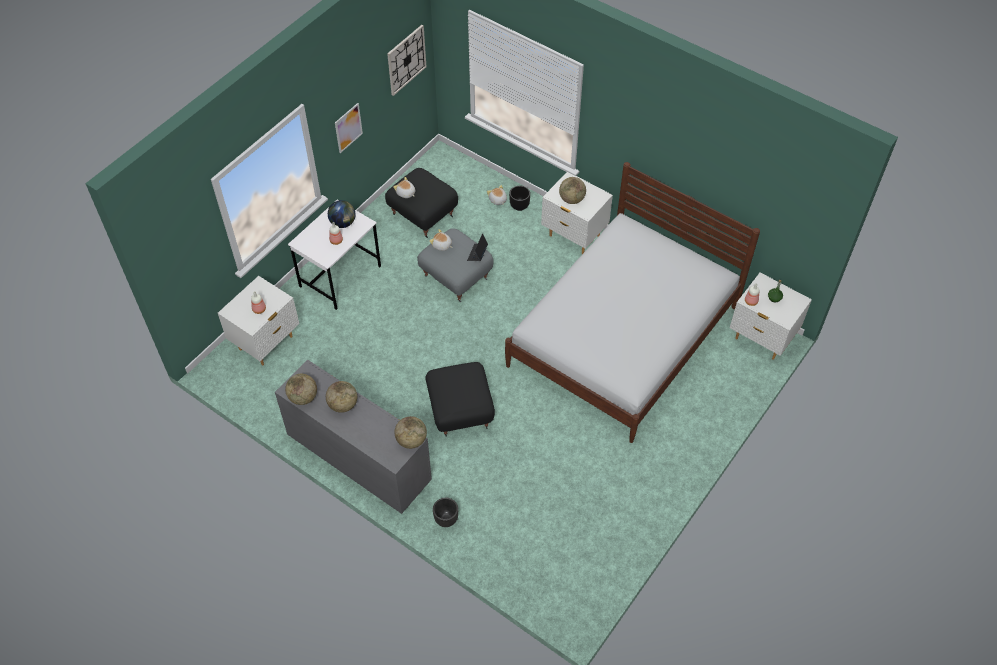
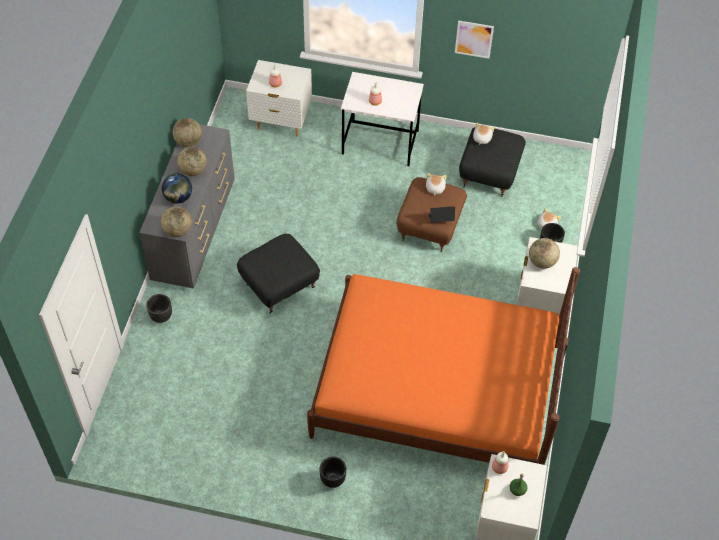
camera: 65 degrees right, 0 degrees up
globe [328,200,356,228] -> globe moved to [162,173,192,204]
wall clock [387,25,426,96] -> none
grey ottoman [417,228,494,302] -> brown ottoman [397,177,467,252]
white bed [505,162,760,443] -> orange bed [307,267,580,465]
none -> black planter [319,457,346,488]

